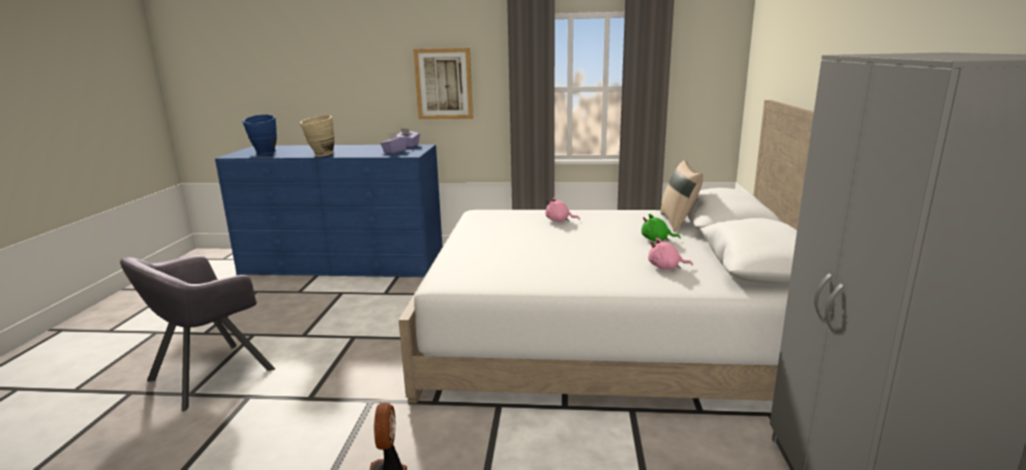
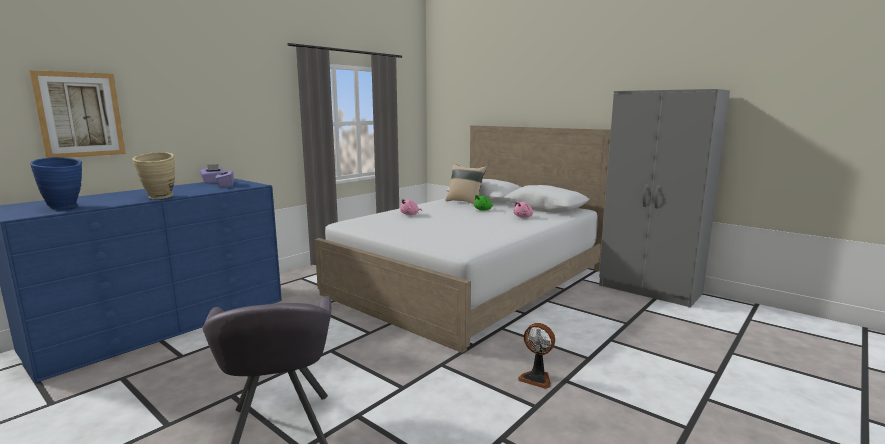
camera: 55 degrees left, 5 degrees down
picture [413,48,473,119] -> picture moved to [29,70,126,158]

